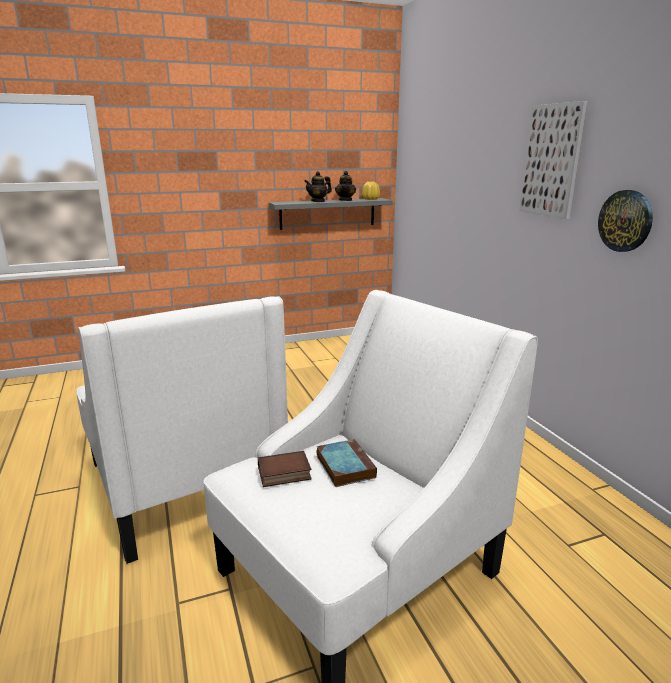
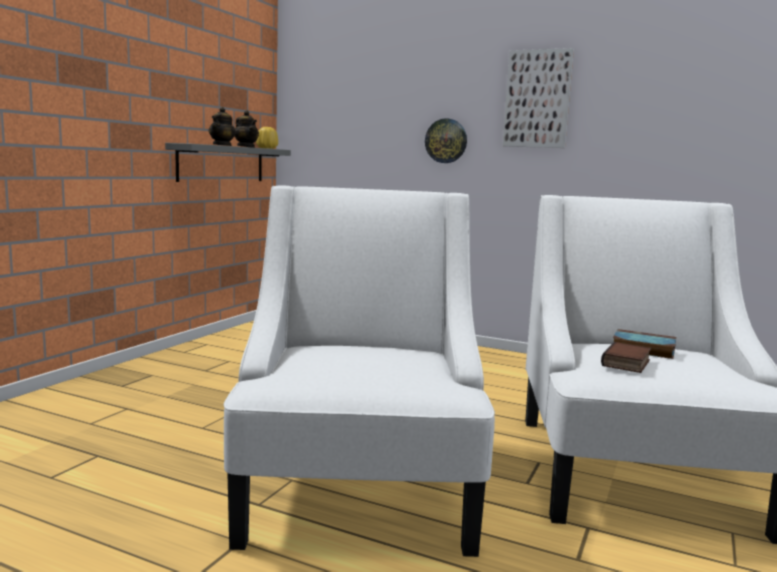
camera: 45 degrees left, 10 degrees down
white armchair [76,296,288,564] -> white armchair turned 105 degrees counterclockwise [224,185,495,557]
wall clock [598,190,653,252] -> wall clock moved to [425,118,467,163]

